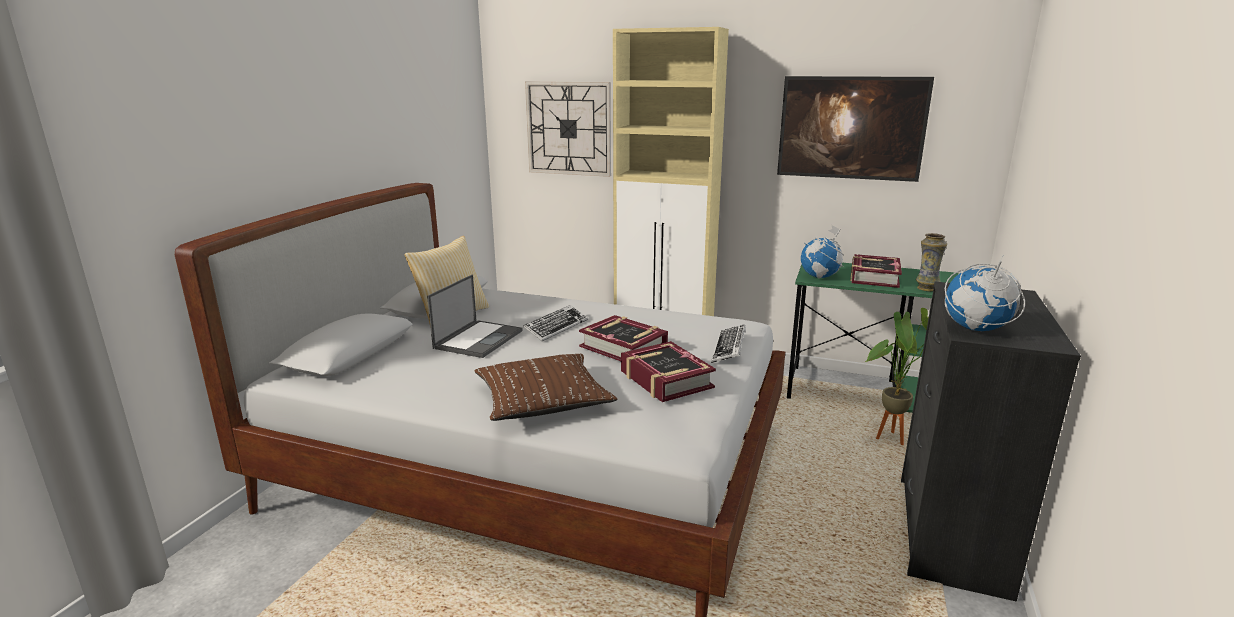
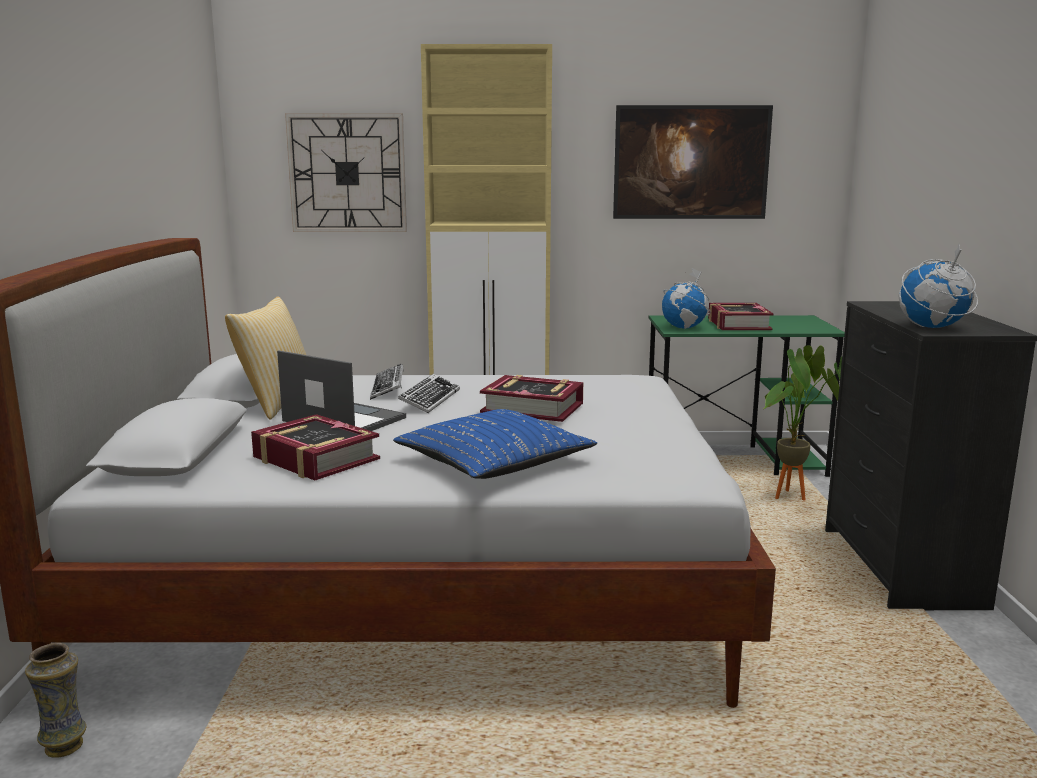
camera: 20 degrees left, 5 degrees down
laptop [427,274,523,358] -> laptop turned 60 degrees counterclockwise [277,350,406,431]
brown pillow [474,354,617,421] -> blue pillow [393,409,597,479]
book [621,341,716,402] -> book moved to [251,414,380,480]
keyboard [711,325,746,363] -> keyboard moved to [370,364,404,400]
vase [916,233,947,291] -> vase moved to [25,643,86,758]

